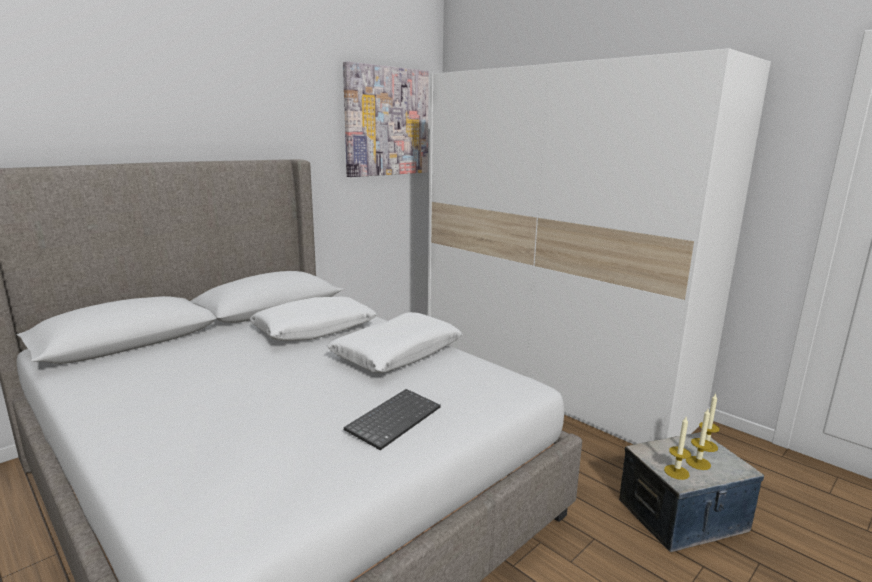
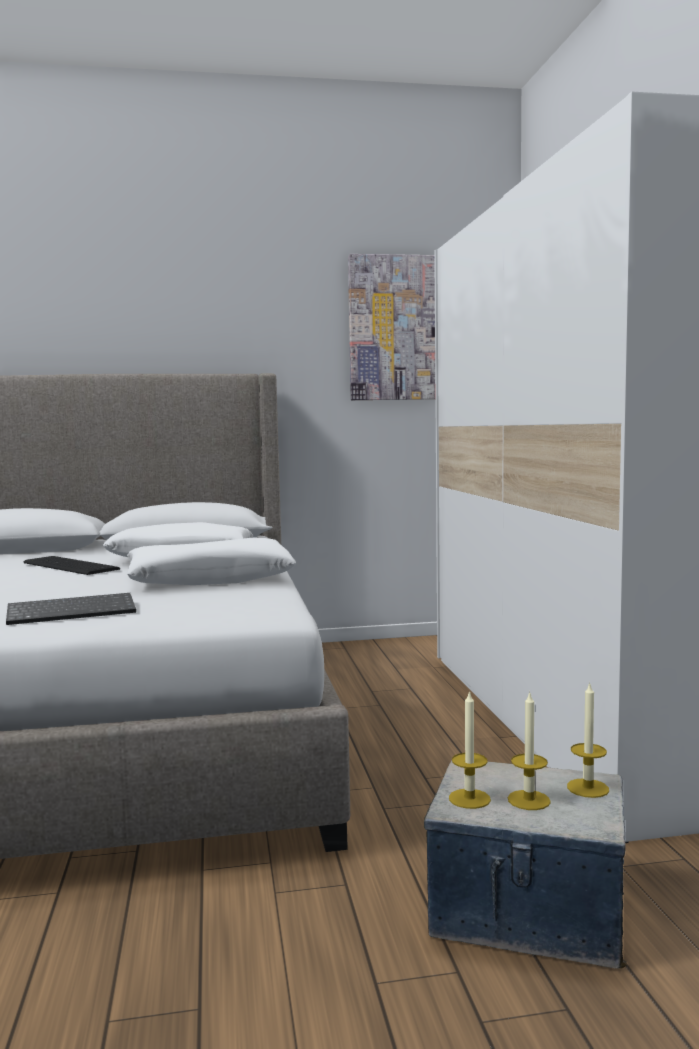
camera: 35 degrees right, 10 degrees down
none -> keyboard [24,556,120,575]

